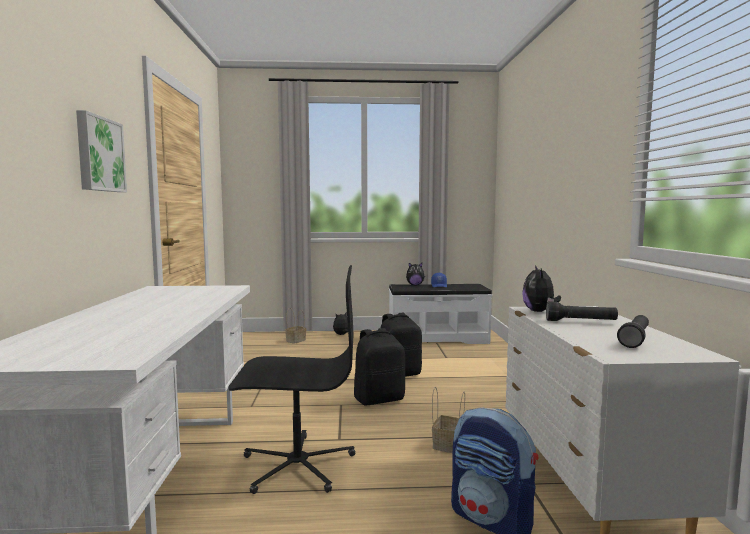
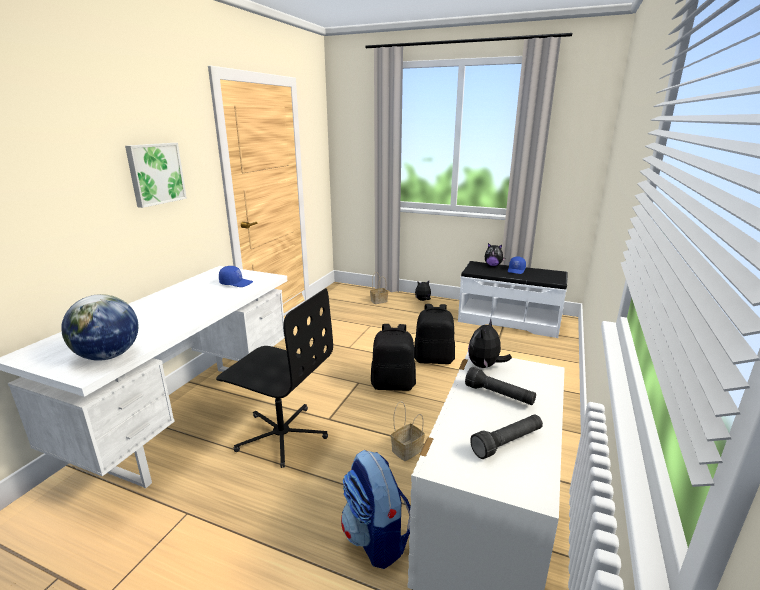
camera: 25 degrees right, 15 degrees up
none -> globe [61,294,138,361]
none -> blue cap [219,266,253,287]

